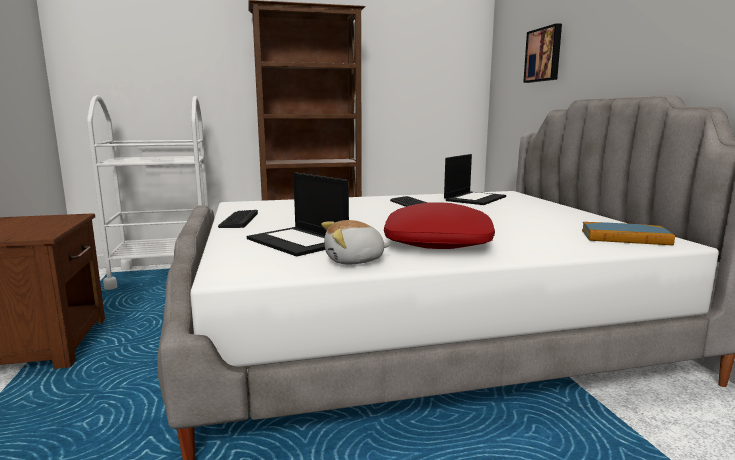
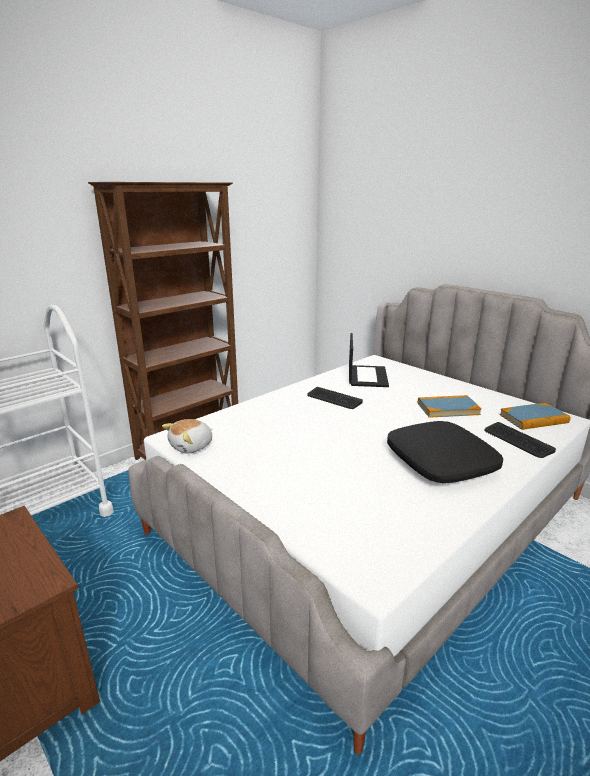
camera: 30 degrees left, 10 degrees up
keyboard [218,210,258,228] -> keyboard moved to [484,422,556,458]
laptop [247,172,349,257] -> none
plush toy [321,220,390,265] -> plush toy moved to [162,419,213,453]
red pillow [384,202,495,249] -> black pillow [387,421,503,483]
picture [523,23,562,83] -> none
none -> book [418,395,482,418]

